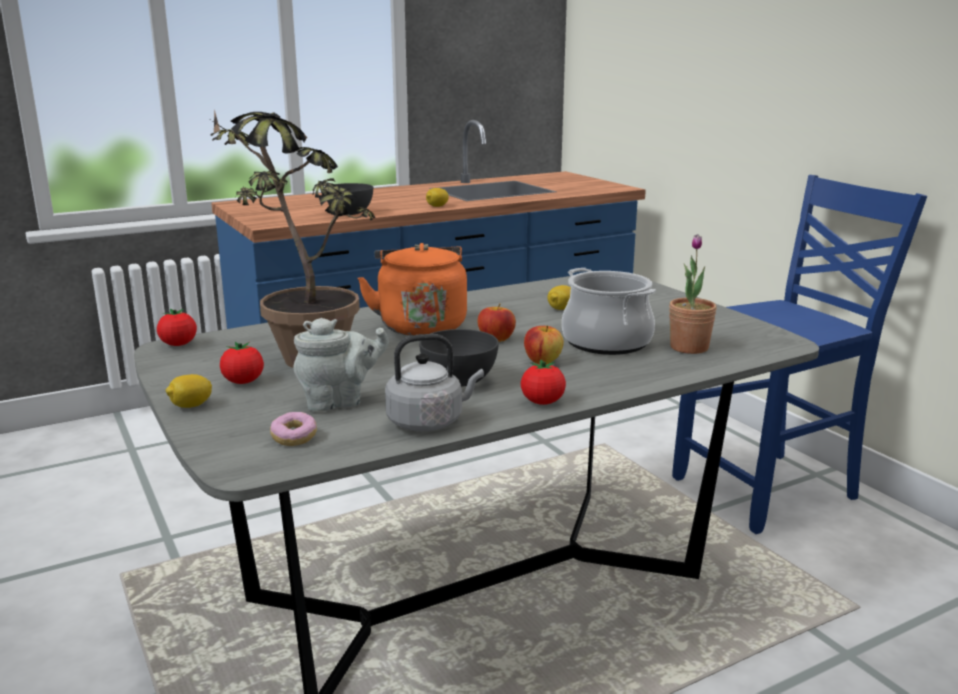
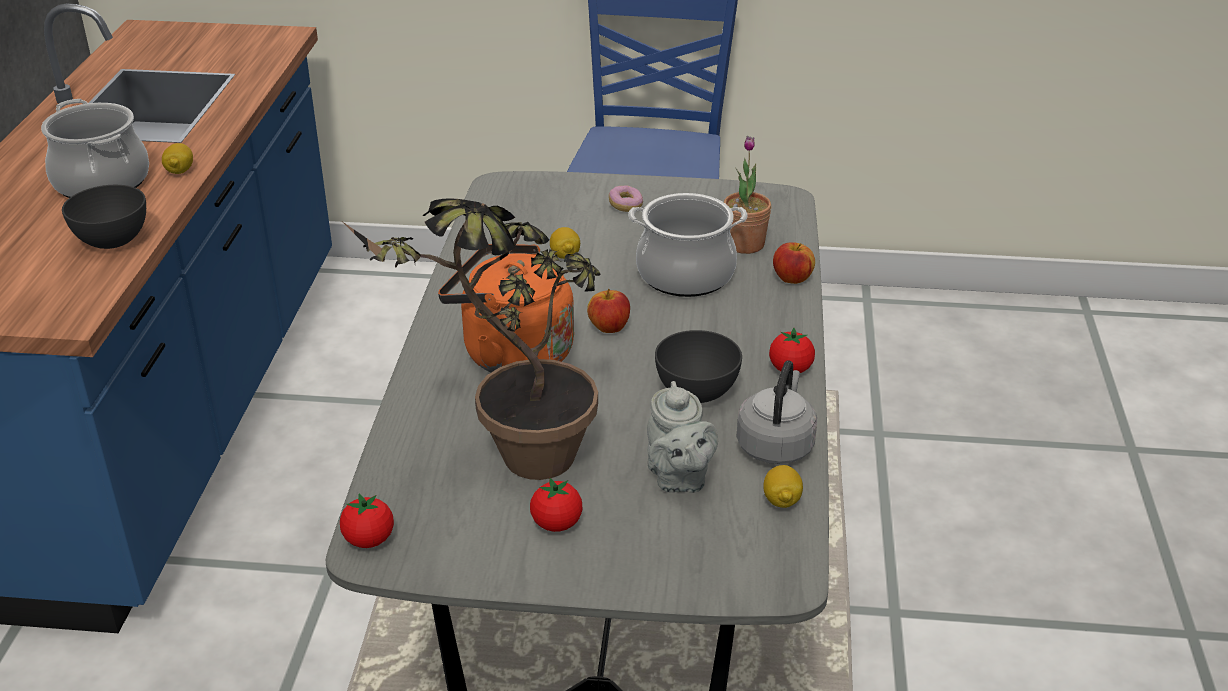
camera: 55 degrees left, 15 degrees up
lemon [166,374,212,408] -> lemon moved to [763,465,803,508]
donut [270,412,317,446] -> donut moved to [609,186,643,212]
grey teapot [294,318,389,412] -> grey teapot turned 150 degrees clockwise [647,381,718,493]
apple [524,325,564,364] -> apple moved to [773,242,815,284]
none -> cooking pot [41,99,149,198]

